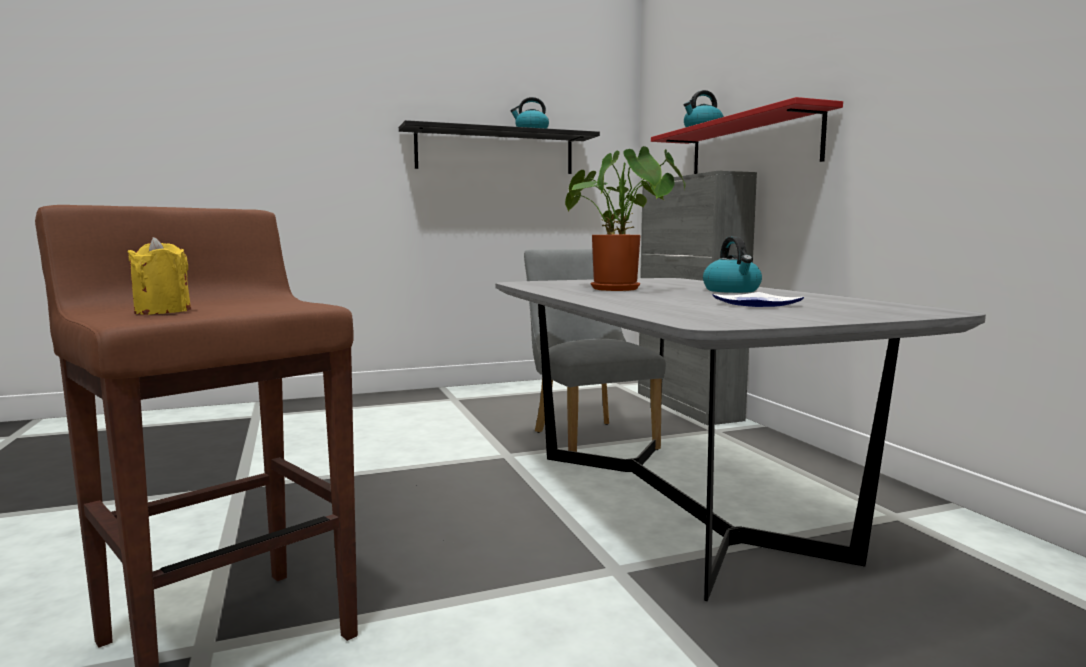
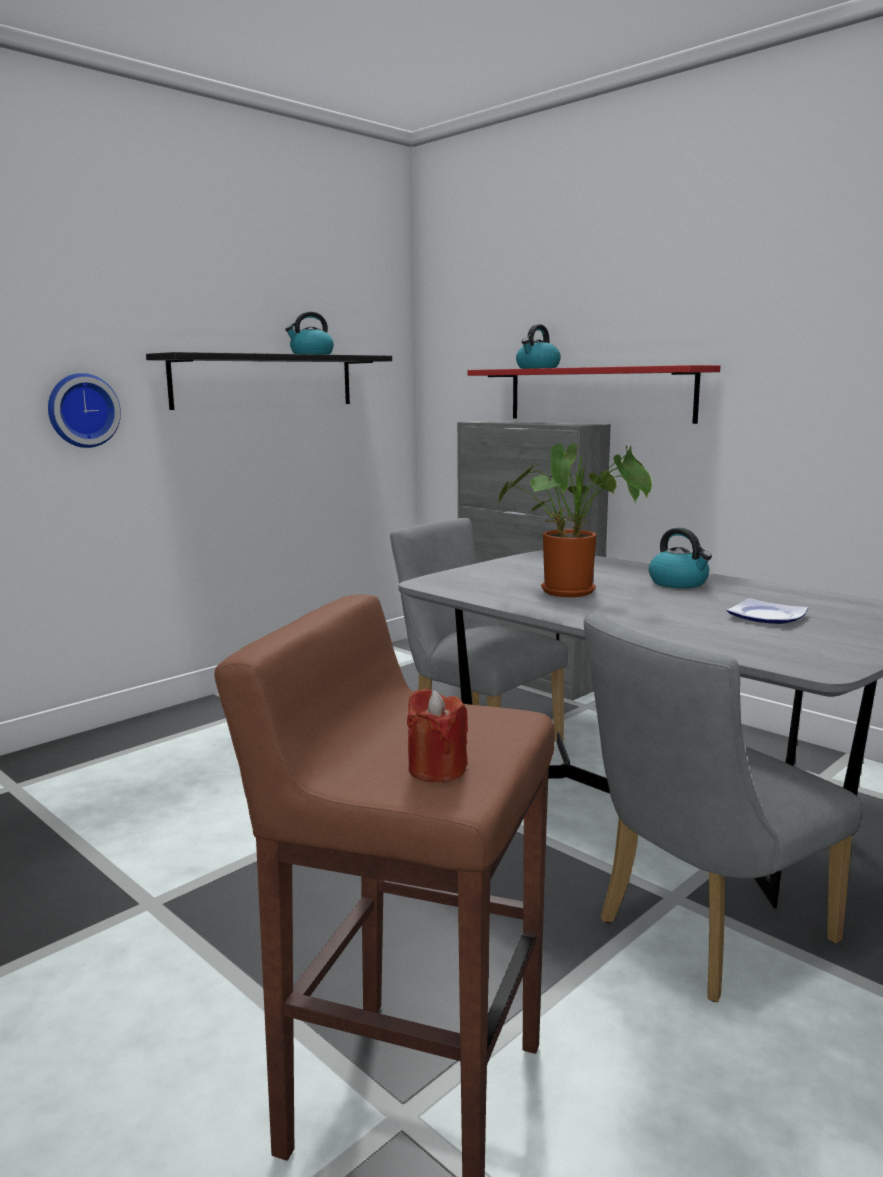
camera: 25 degrees left, 5 degrees up
yellow candle [127,237,191,315] -> red candle [407,689,468,782]
none -> wall clock [48,373,121,448]
none -> grey chair [584,613,862,1002]

